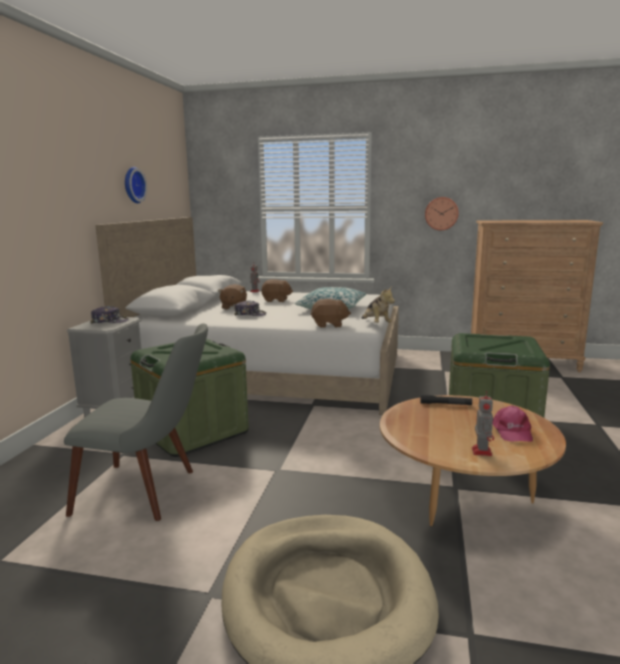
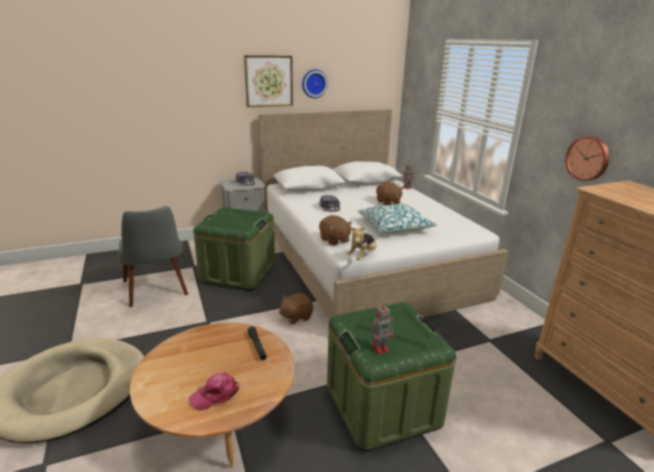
camera: 55 degrees right, 10 degrees up
brown plush toy [218,284,247,309] -> brown plush toy moved to [279,293,313,324]
toy robot [472,390,494,456] -> toy robot moved to [371,304,394,354]
none -> picture [244,55,293,107]

